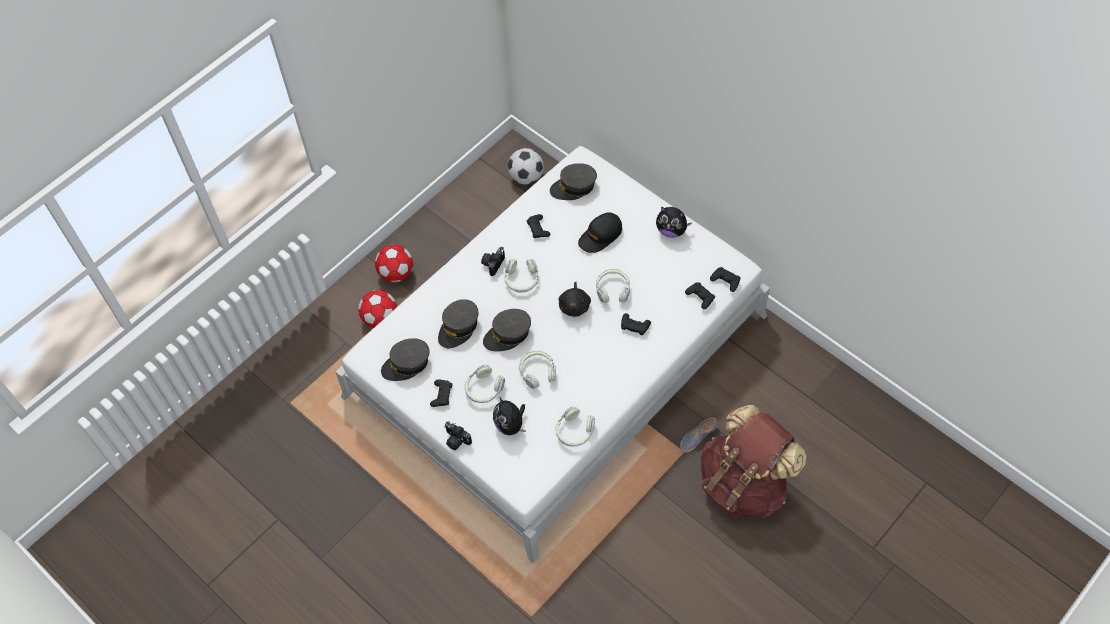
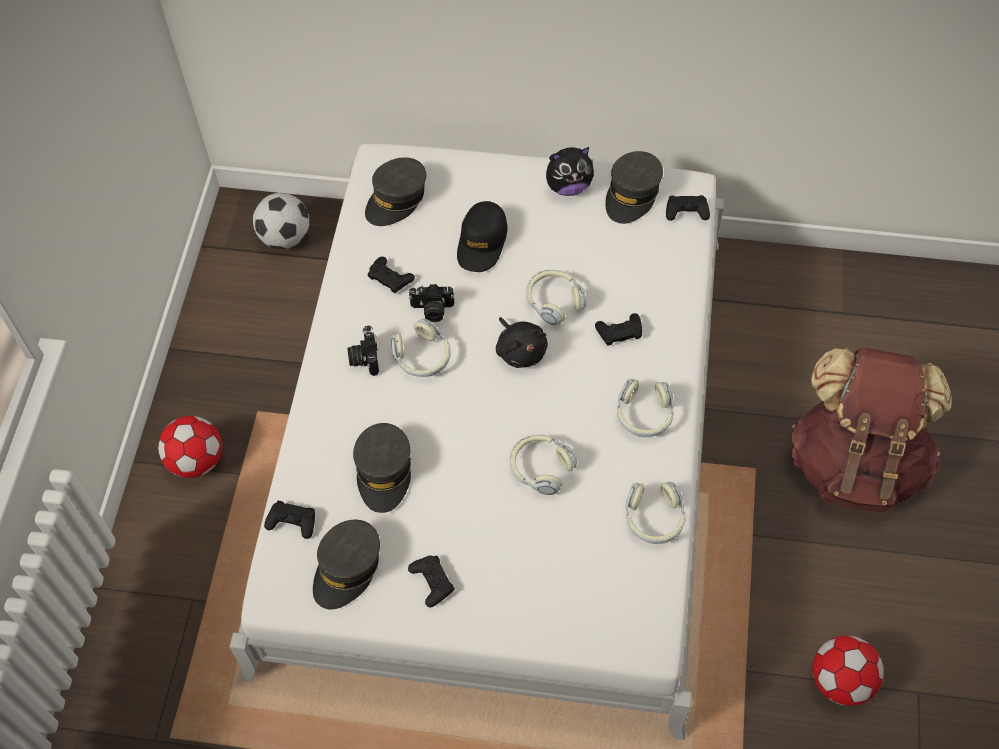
camera: 35 degrees left, 0 degrees up
football [358,290,397,328] -> football moved to [813,636,884,706]
camera [444,422,472,450] -> camera moved to [409,284,454,322]
headphones [465,365,505,403] -> headphones moved to [617,379,674,437]
grey cap [483,309,531,351] -> grey cap moved to [605,151,663,224]
plush toy [493,398,526,435] -> none
shoe [680,417,718,453] -> none
black game controller [685,282,715,309] -> black game controller moved to [264,501,315,539]

